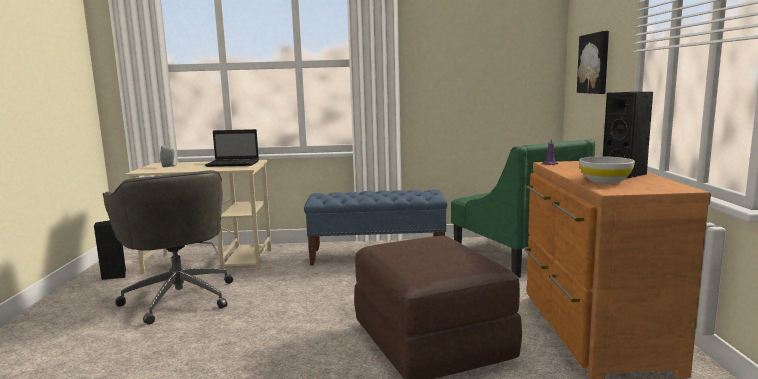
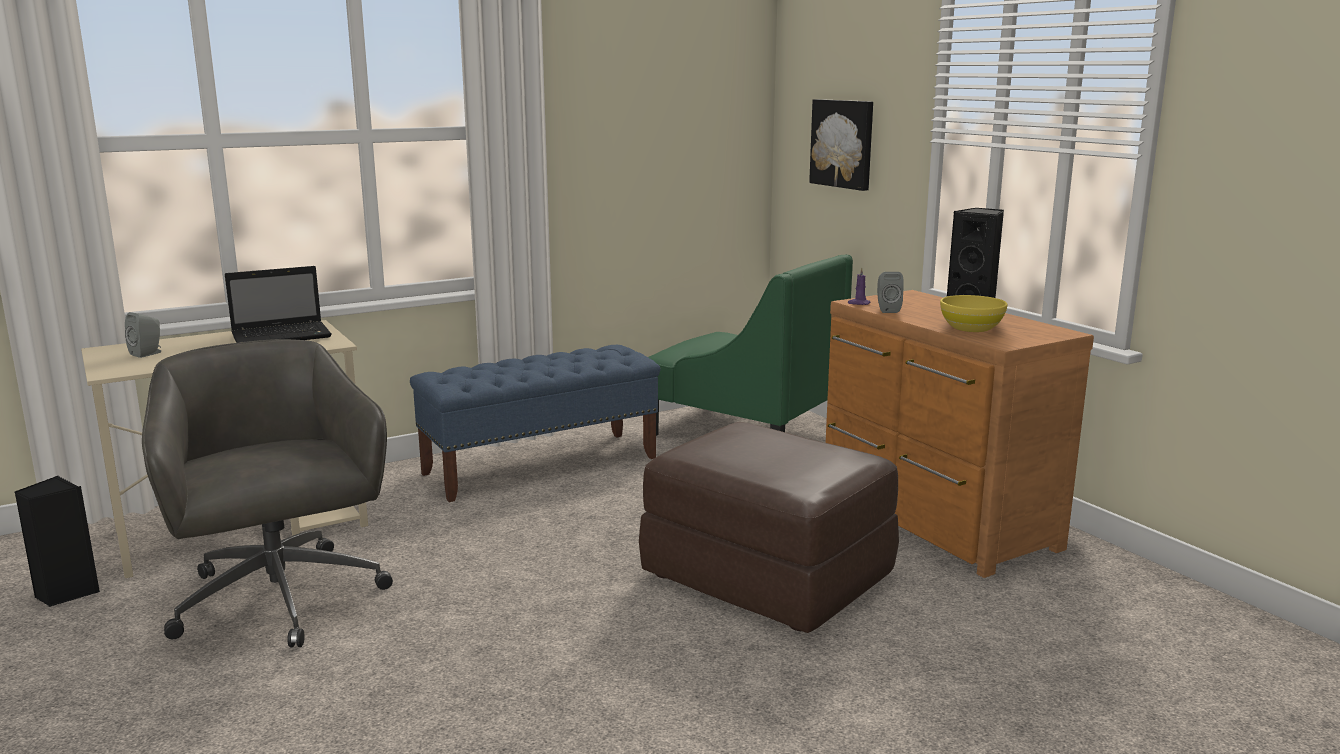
camera: 30 degrees left, 5 degrees up
grey office chair [103,170,233,325] -> grey office chair turned 150 degrees counterclockwise [142,339,393,647]
white bowl [579,156,635,184] -> yellow bowl [940,295,1008,332]
none -> grey speaker [877,272,904,313]

